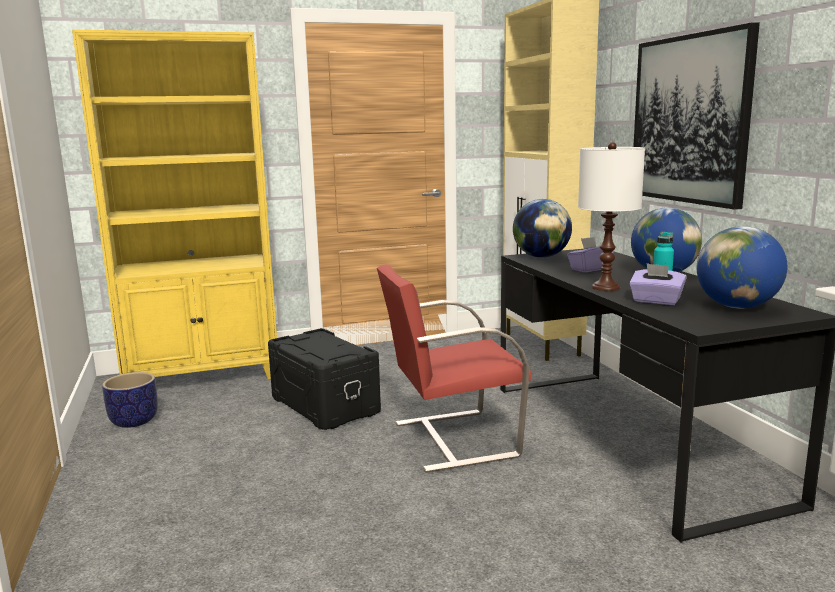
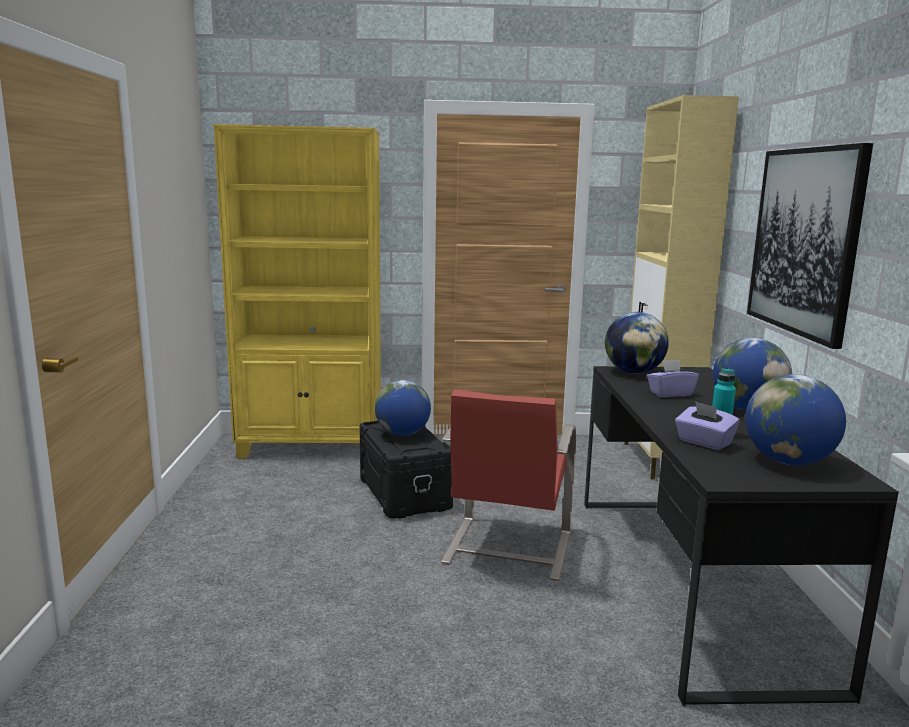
camera: 15 degrees right, 0 degrees up
planter [102,372,158,428] -> none
red chair [377,264,531,473] -> red chair turned 75 degrees counterclockwise [441,390,576,581]
white table lamp [578,142,645,291] -> none
none -> globe [375,380,431,436]

